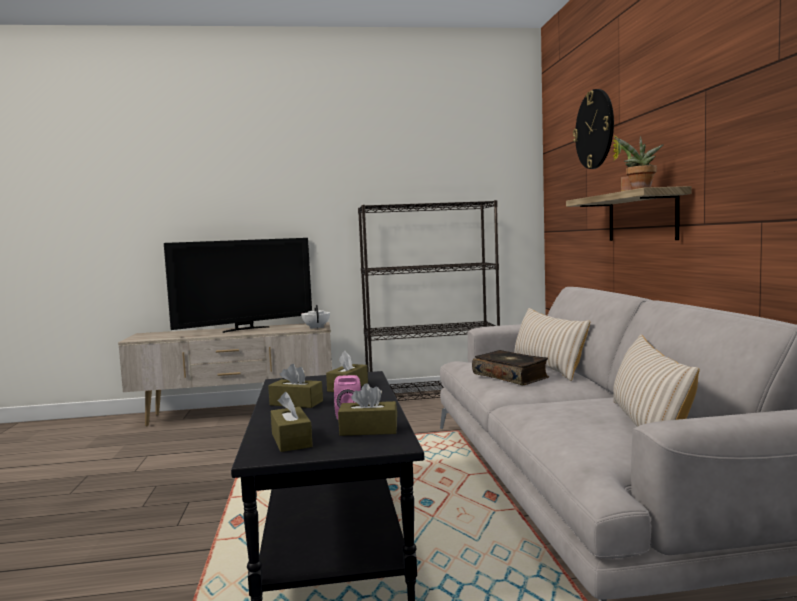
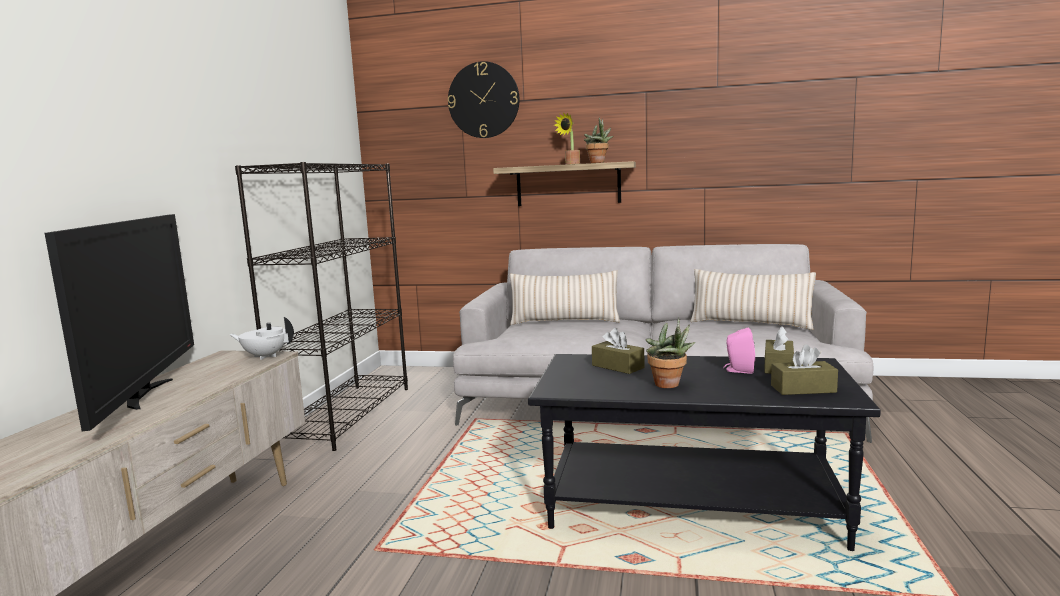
camera: 70 degrees left, 5 degrees up
brown tissue box [268,364,323,408] -> potted plant [646,318,695,388]
book [472,350,549,385] -> none

